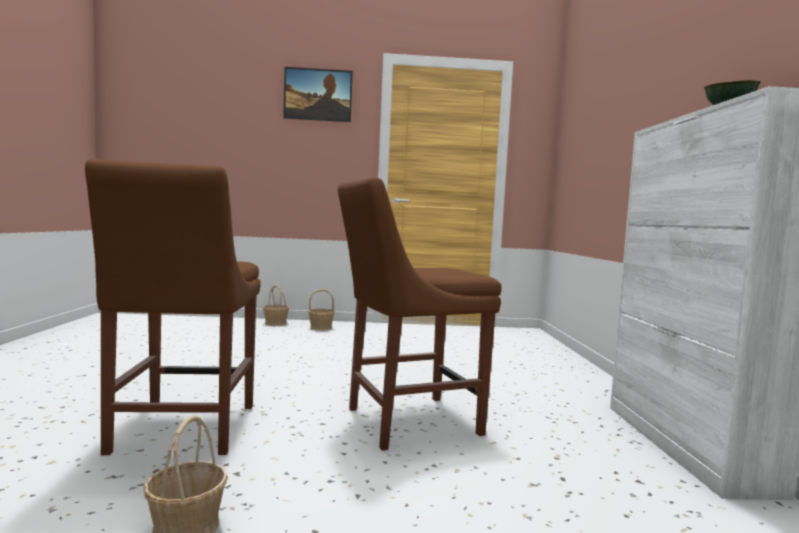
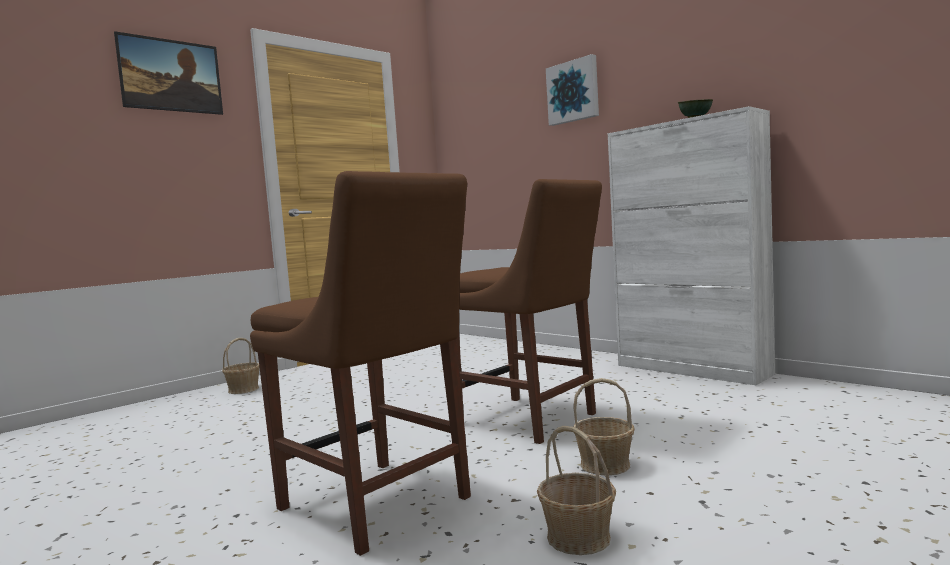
camera: 40 degrees left, 0 degrees up
basket [263,285,290,326] -> basket moved to [573,378,635,475]
brown chair [338,177,501,451] -> brown chair turned 75 degrees counterclockwise [456,179,602,444]
none -> picture [546,54,599,126]

